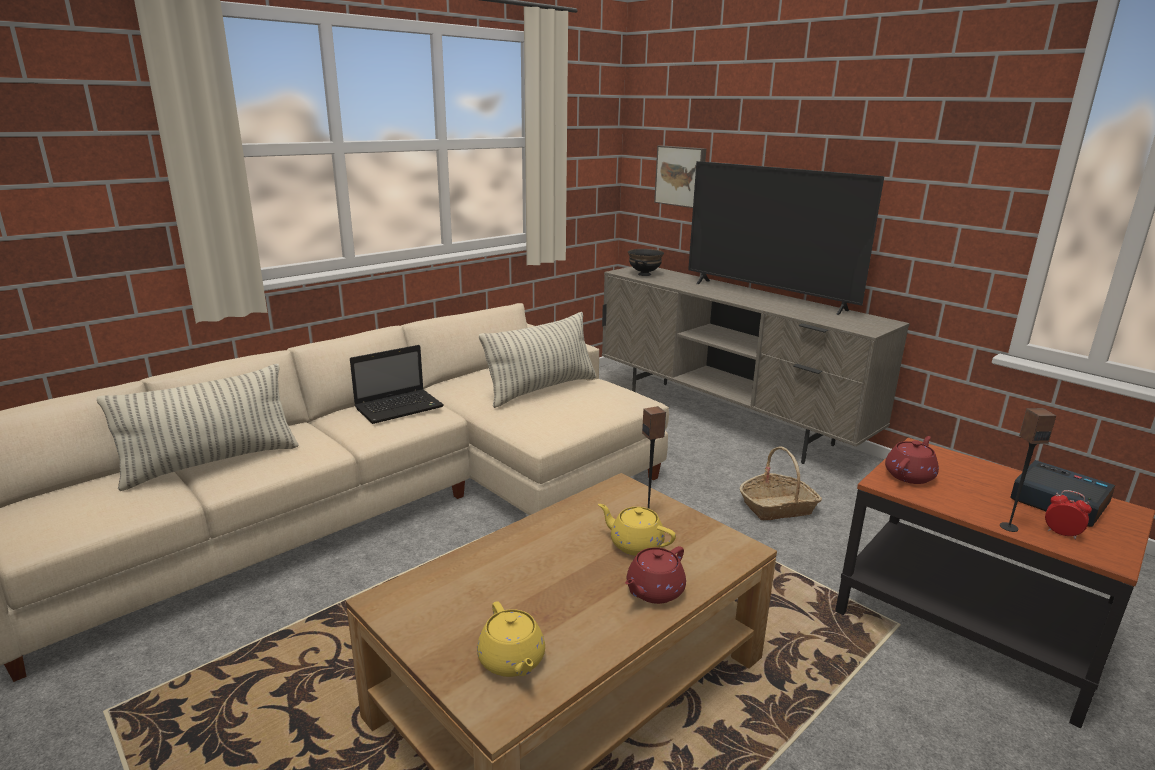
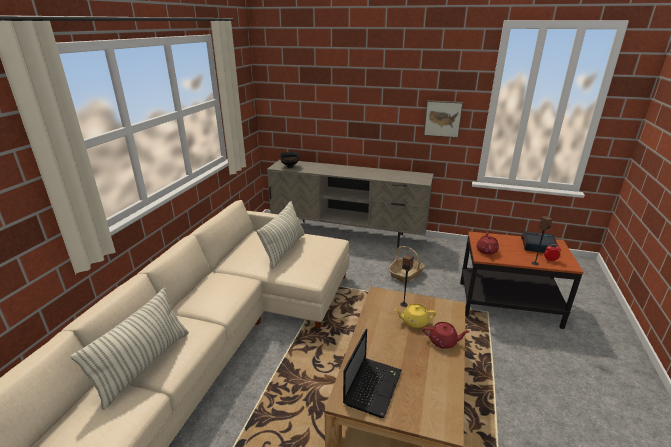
camera: 30 degrees left, 5 degrees up
laptop [350,345,444,424] -> laptop moved to [343,329,402,418]
yellow teapot [477,601,545,677] -> none
red teapot [625,546,686,604] -> red teapot turned 90 degrees counterclockwise [423,322,469,349]
picture [654,145,706,208] -> picture moved to [424,100,463,138]
television [688,161,884,315] -> none

